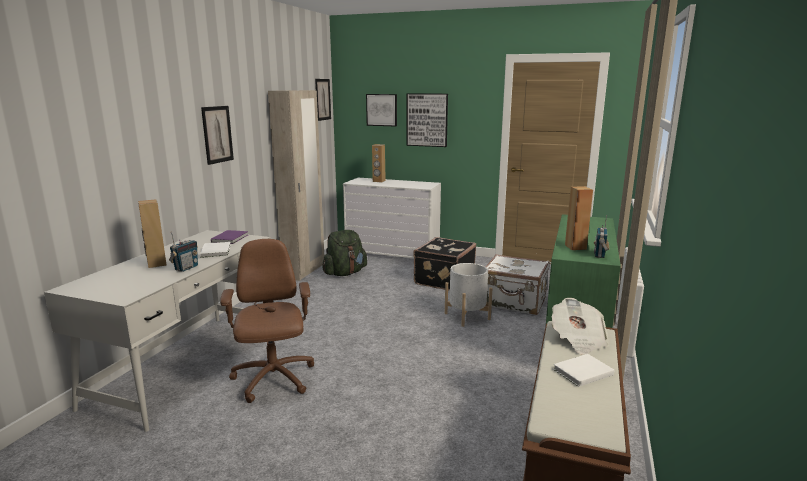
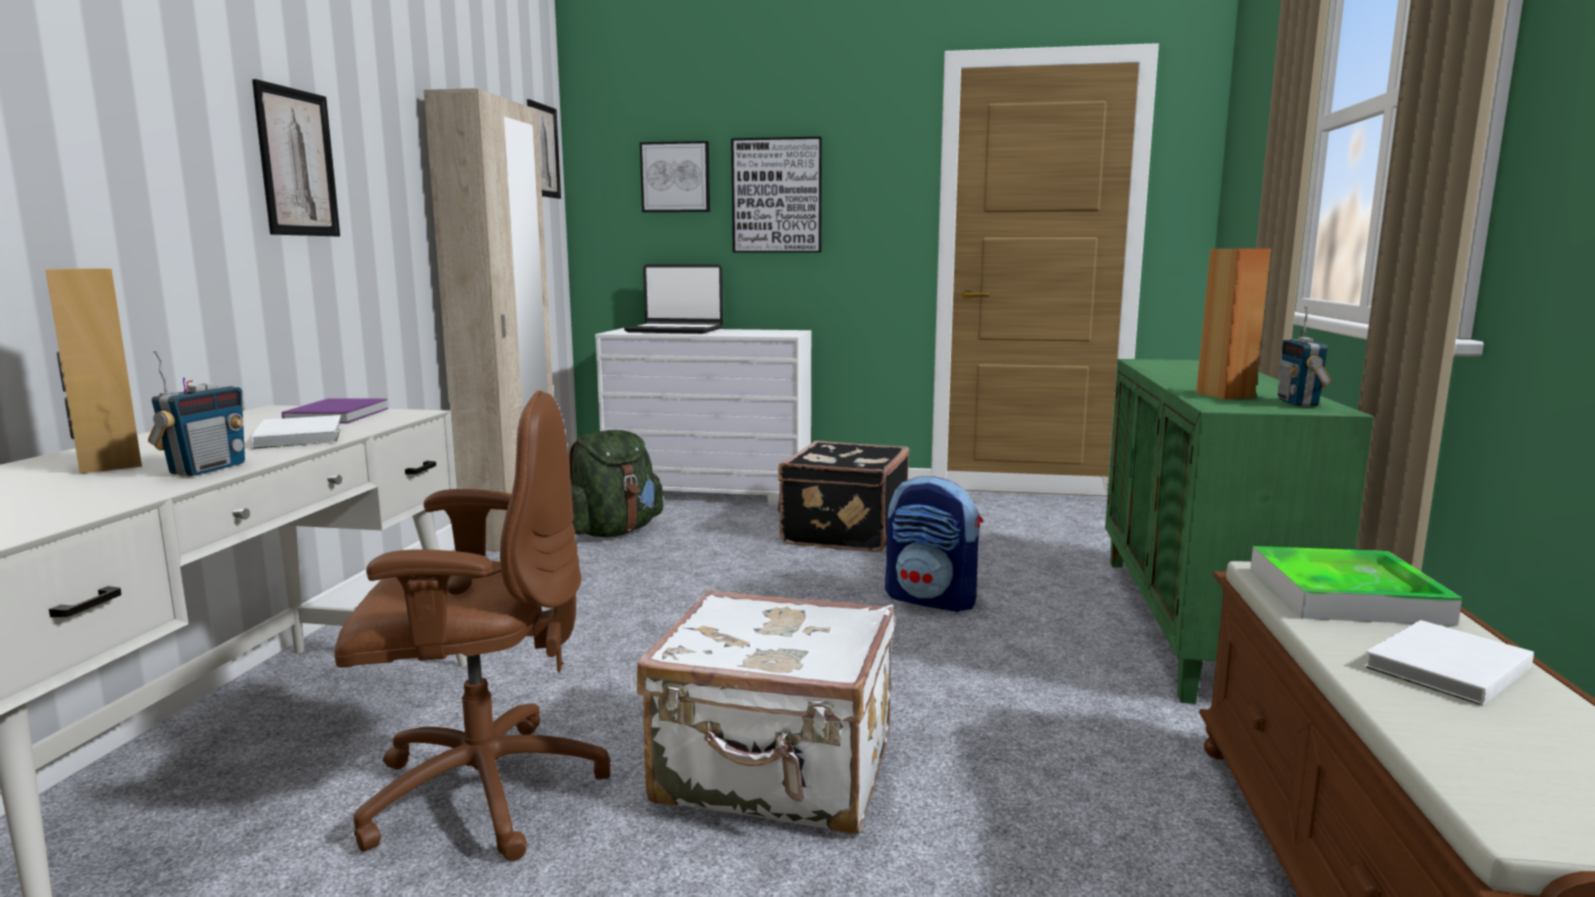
camera: 10 degrees left, 5 degrees down
brown office chair [220,239,314,403] -> brown office chair turned 105 degrees clockwise [334,390,611,861]
brown speaker [372,144,386,182] -> laptop [624,264,723,334]
white planter [445,263,492,327] -> backpack [885,475,983,612]
white suitcase [485,254,549,315] -> white suitcase moved to [637,589,895,834]
newspaper [551,298,608,355] -> tray [1250,546,1462,626]

